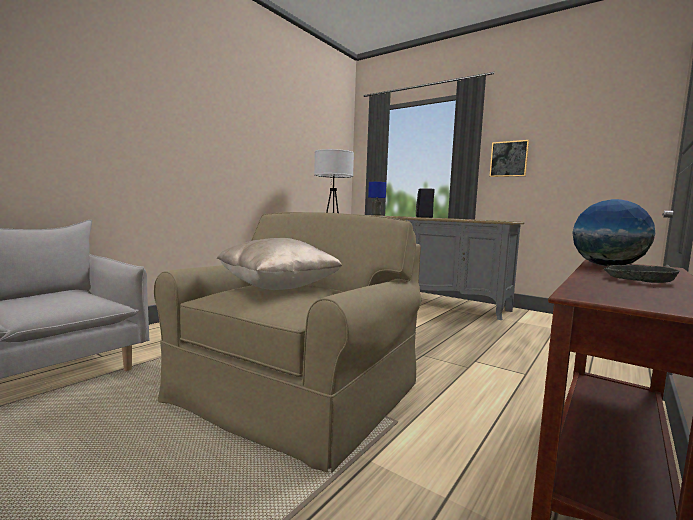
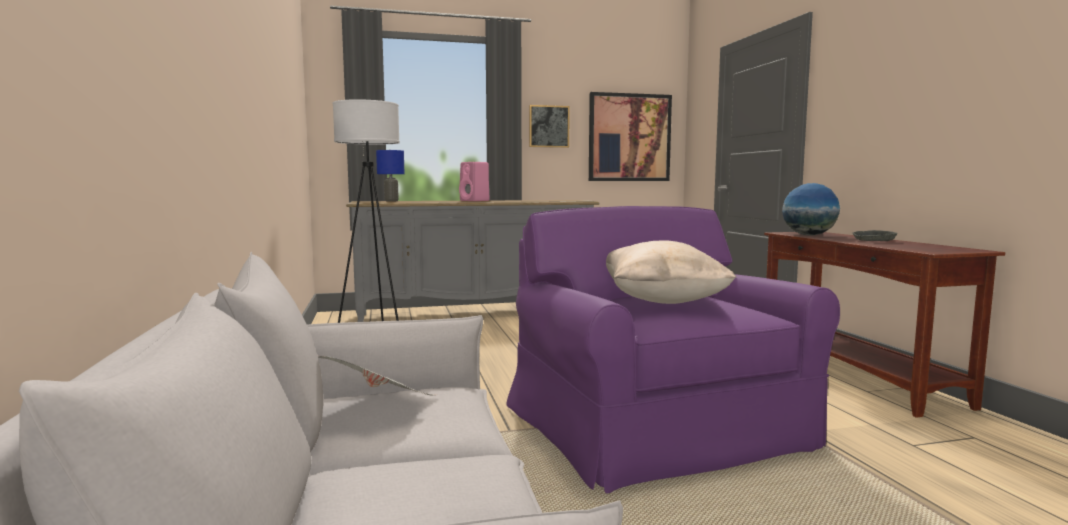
camera: 50 degrees left, 0 degrees up
beige armchair [154,212,421,473] -> purple armchair [506,206,840,493]
black speaker [416,188,435,218] -> pink speaker [459,162,490,201]
none -> newspaper [318,356,431,395]
none -> picture [589,92,672,181]

